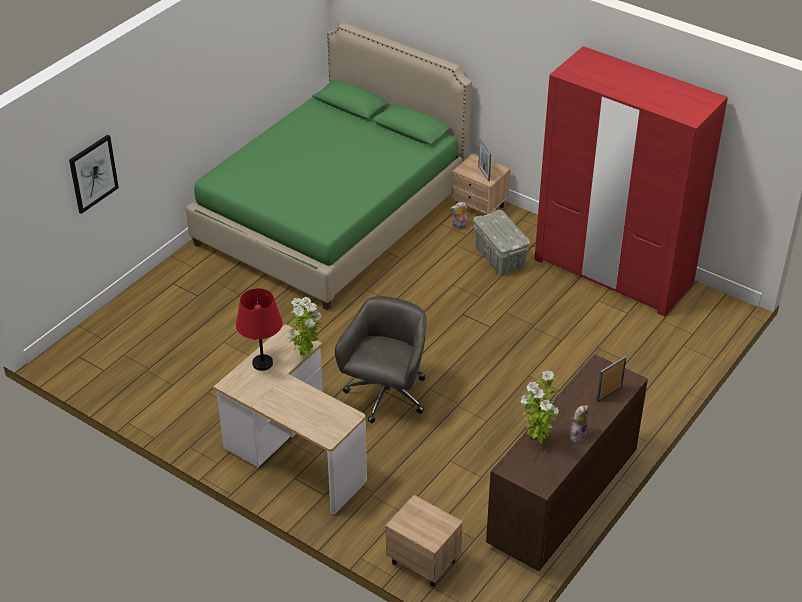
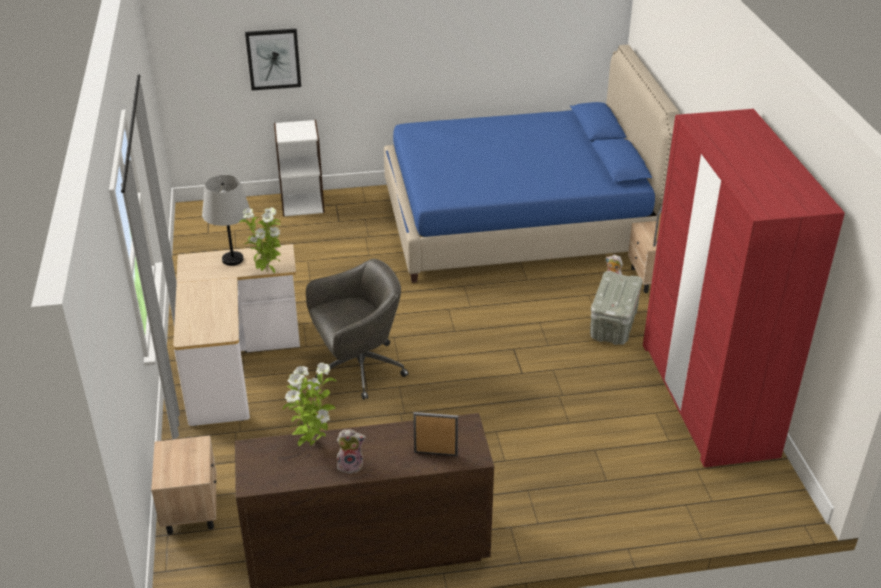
camera: 45 degrees right, 5 degrees down
green bed [186,22,472,310] -> blue bed [384,45,679,283]
red table lamp [236,288,282,371] -> grey table lamp [202,175,250,266]
none -> white bookcase [274,120,325,217]

